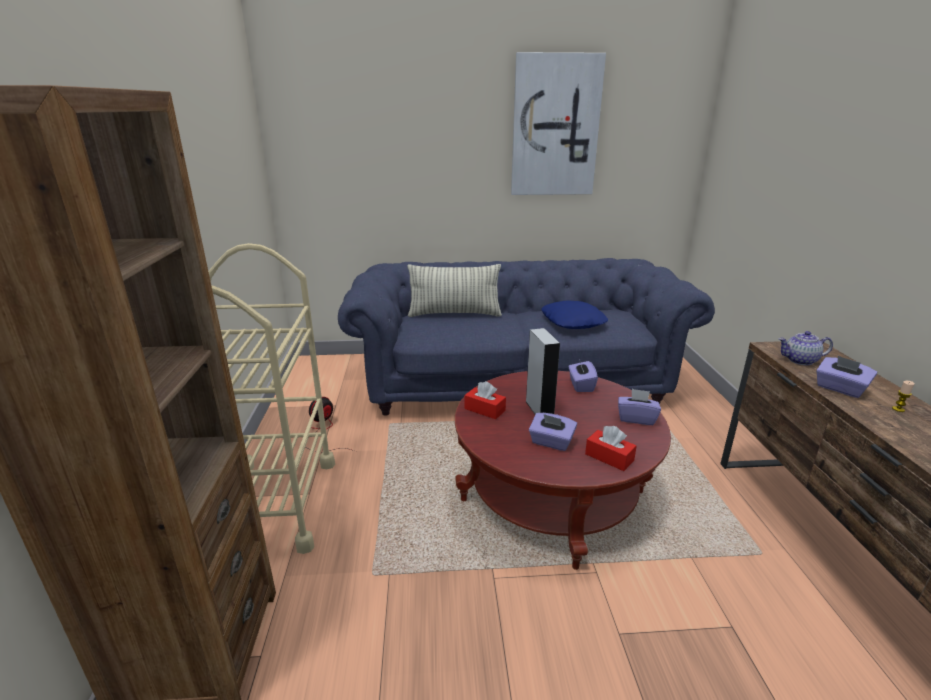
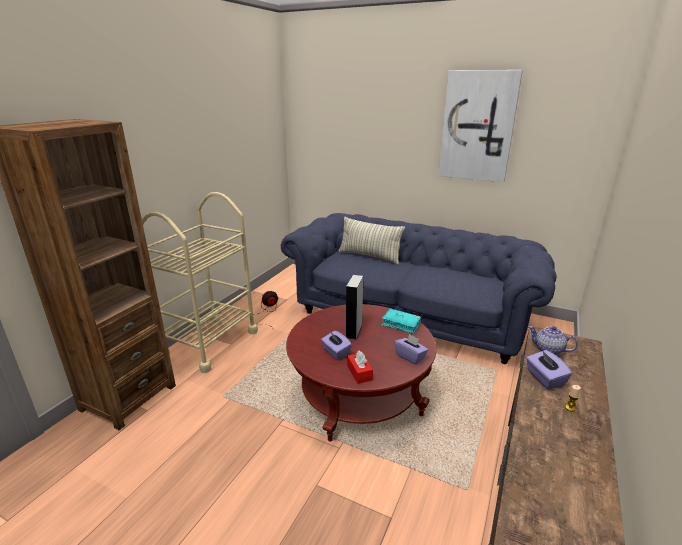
camera: 30 degrees right, 0 degrees up
red tissue box [464,381,506,419] -> none
blue pillow [541,301,608,329] -> none
purple tissue box [568,359,598,392] -> turquoise book [382,309,421,334]

